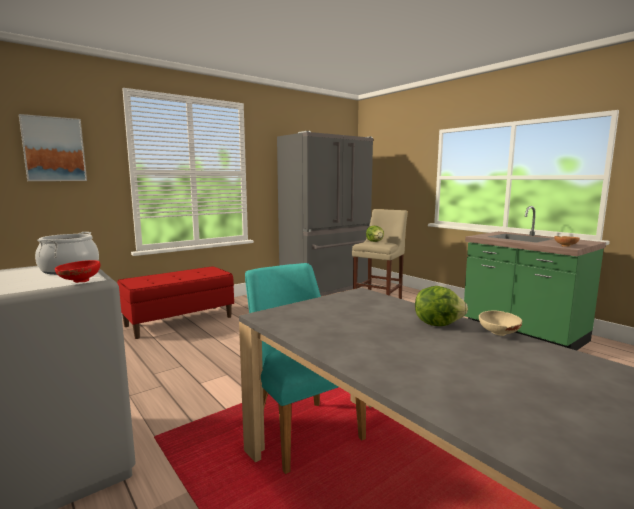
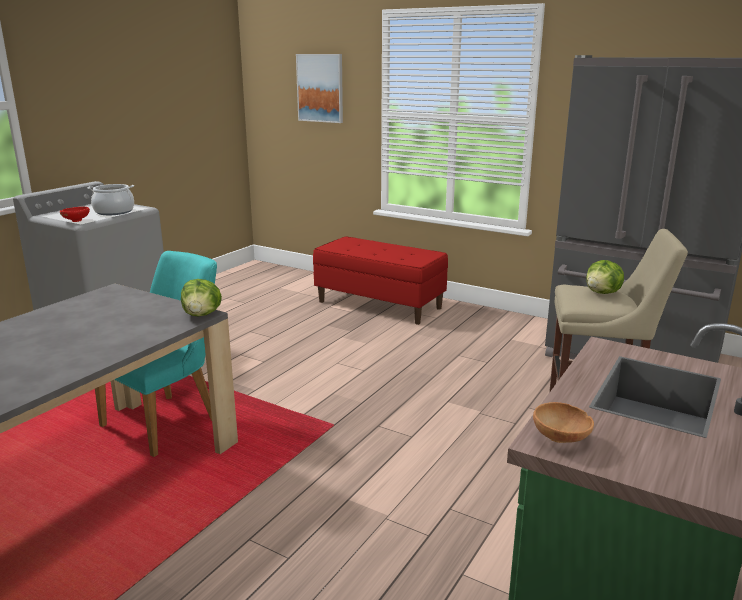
camera: 70 degrees right, 10 degrees up
lettuce [415,286,468,326] -> lettuce moved to [181,279,222,316]
beige bowl [479,311,522,336] -> none

